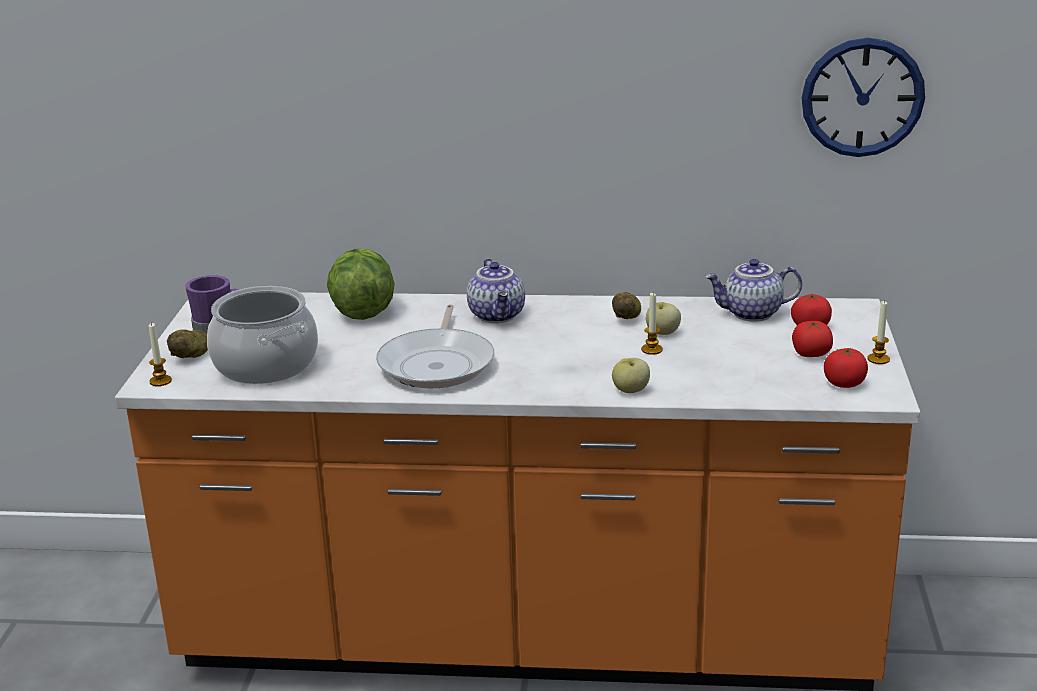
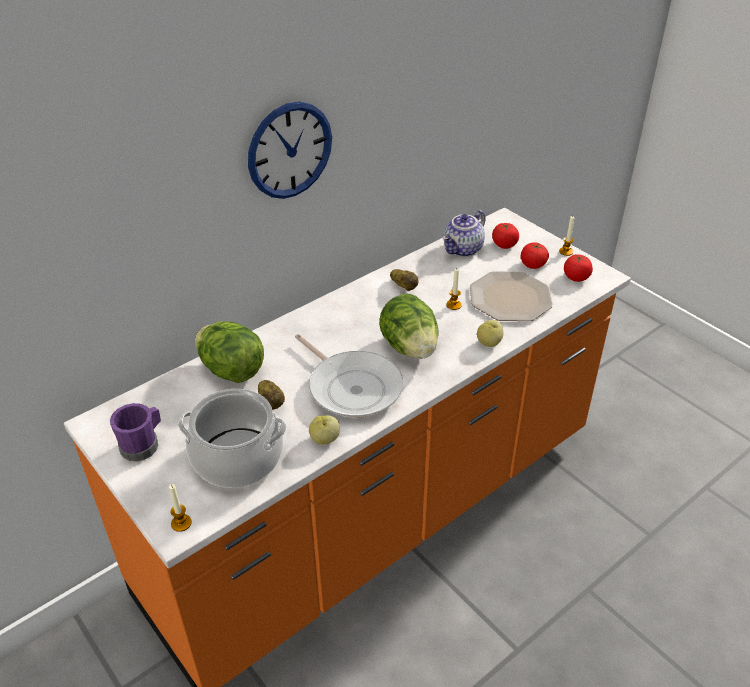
camera: 45 degrees left, 15 degrees up
potato [167,329,208,358] -> potato moved to [258,380,285,410]
teapot [467,259,525,323] -> none
apple [646,302,681,335] -> apple moved to [309,415,340,445]
wall clock [802,38,925,157] -> wall clock moved to [248,101,332,199]
none -> lettuce [379,294,439,359]
none -> plate [470,271,553,321]

